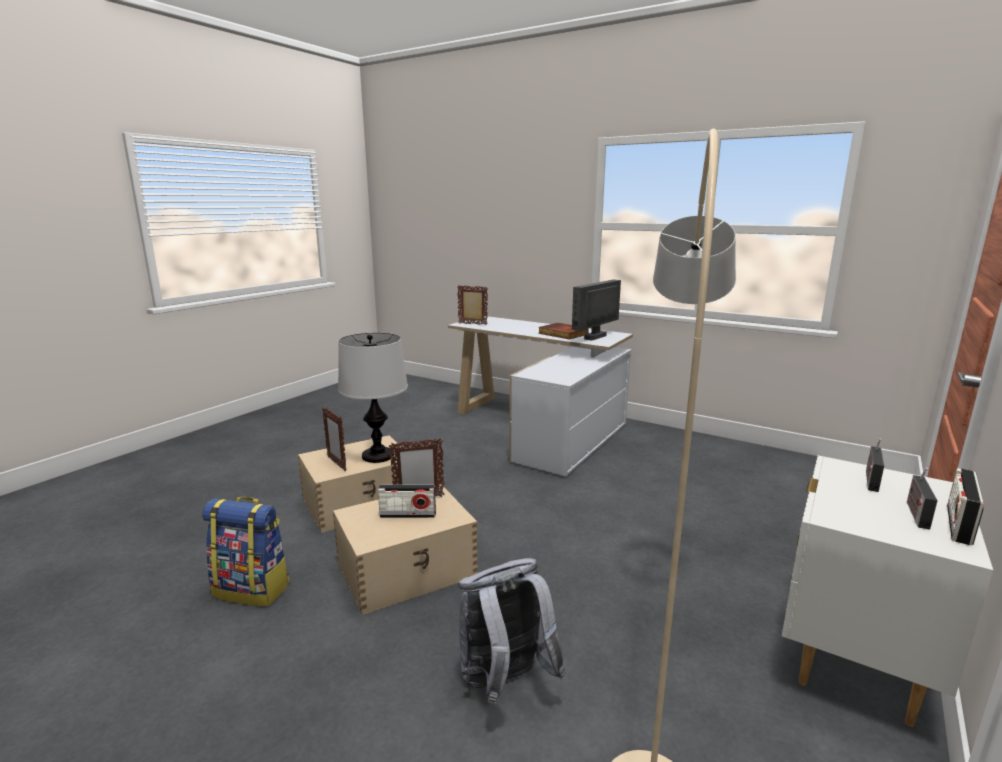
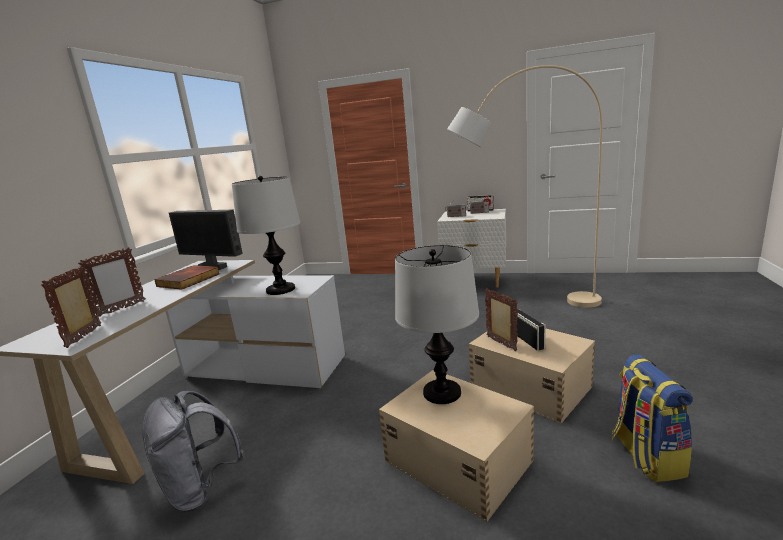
camera: 105 degrees left, 0 degrees up
picture frame [322,406,347,471] -> picture frame moved to [78,247,146,317]
grey backpack [458,558,566,705] -> grey backpack moved to [142,391,244,511]
none -> table lamp [232,176,300,295]

